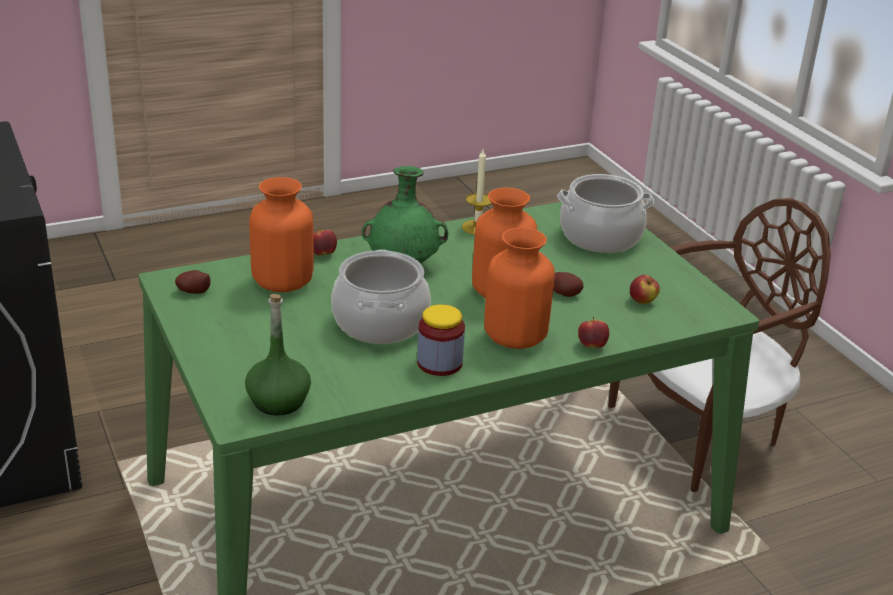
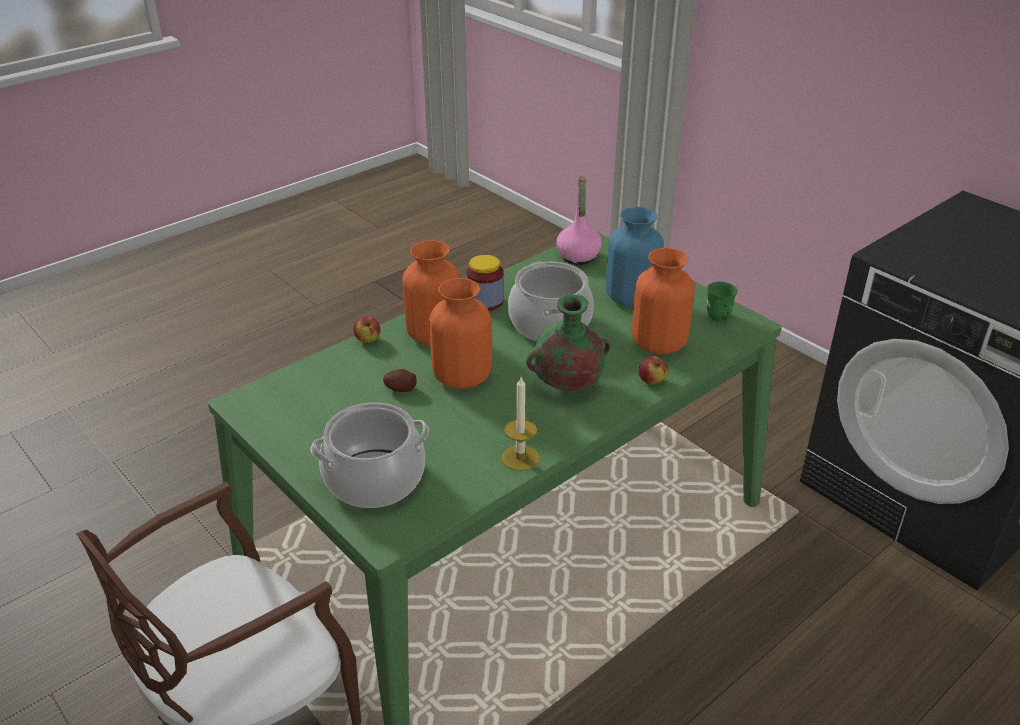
camera: 165 degrees right, 5 degrees up
potato [175,270,211,294] -> green mug [707,282,738,321]
green bottle [245,294,311,416] -> pink bottle [557,176,602,265]
apple [630,275,660,304] -> none
none -> blue vase [606,207,664,307]

